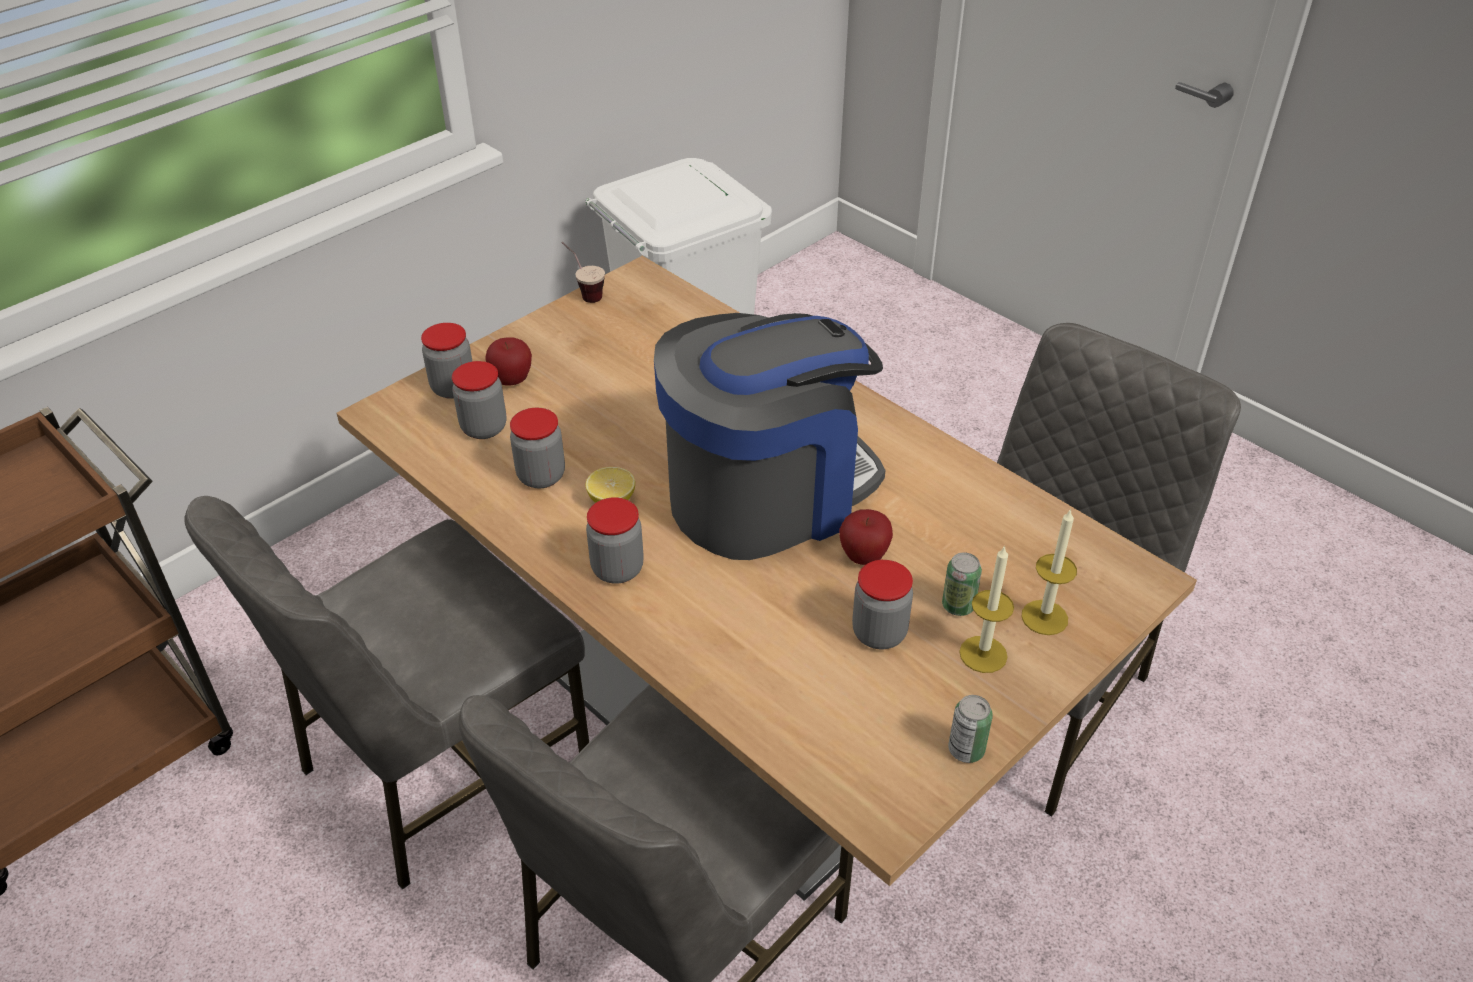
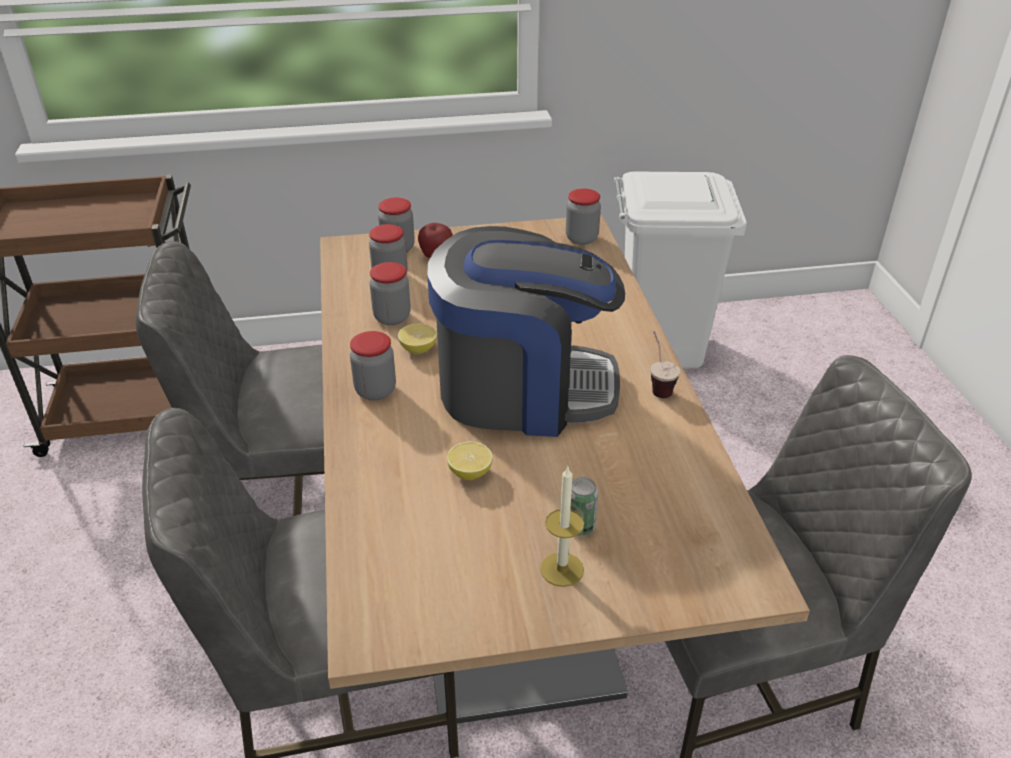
camera: 35 degrees right, 5 degrees down
cup [562,242,605,303] -> cup moved to [650,331,680,398]
apple [839,509,893,565] -> none
jar [852,560,913,649] -> jar moved to [566,188,601,245]
can [948,695,993,763] -> none
candle [1022,508,1077,635] -> none
none -> lemon [447,441,493,480]

